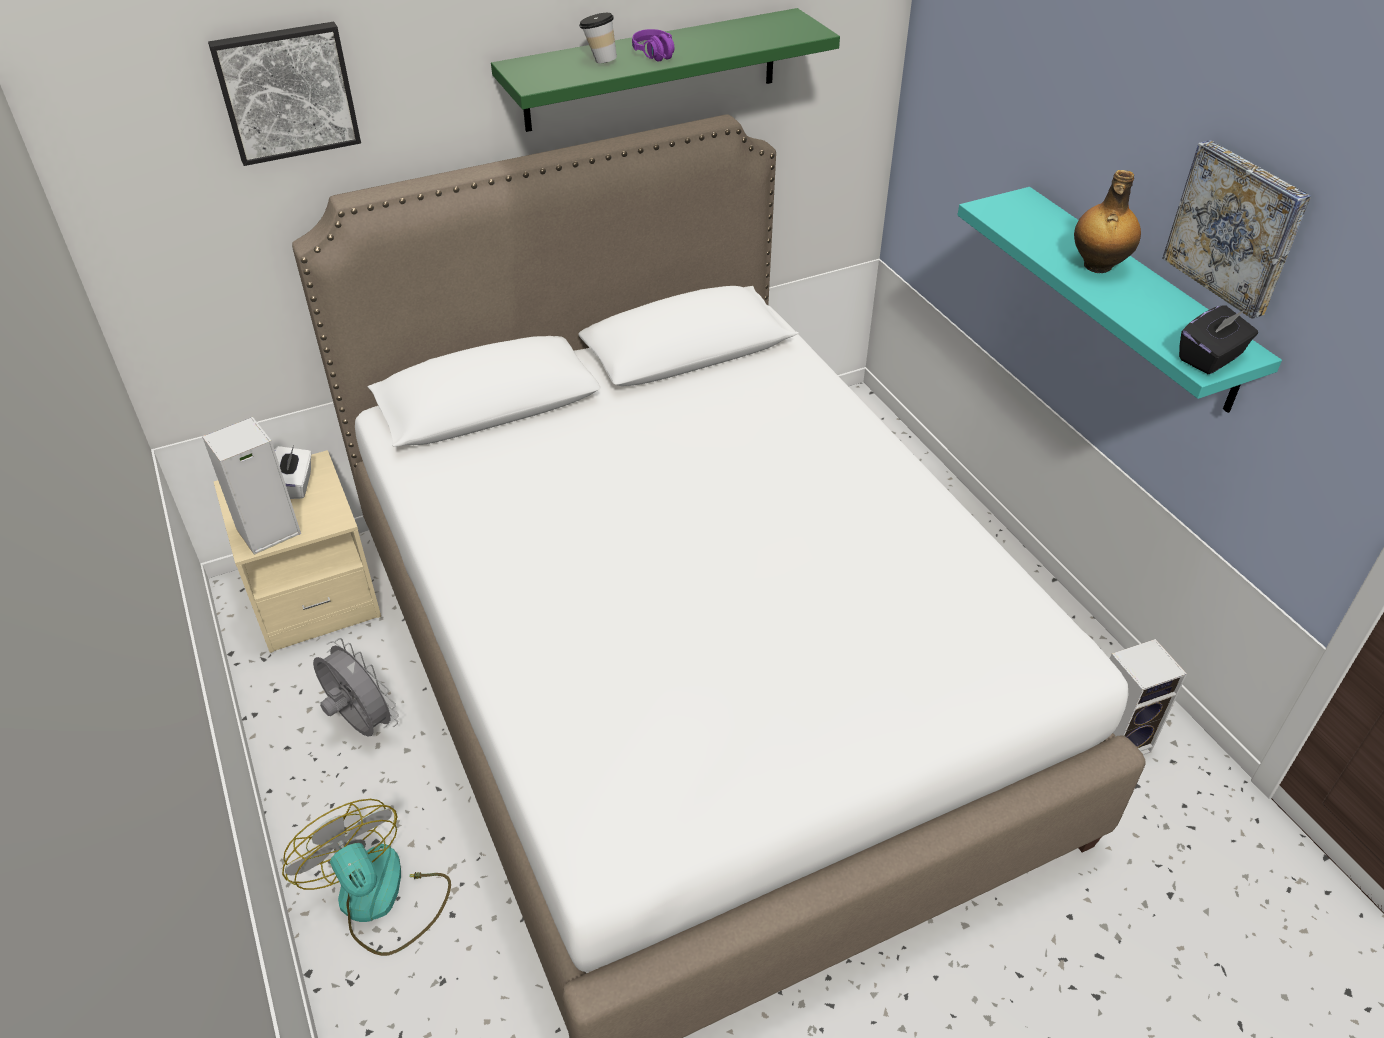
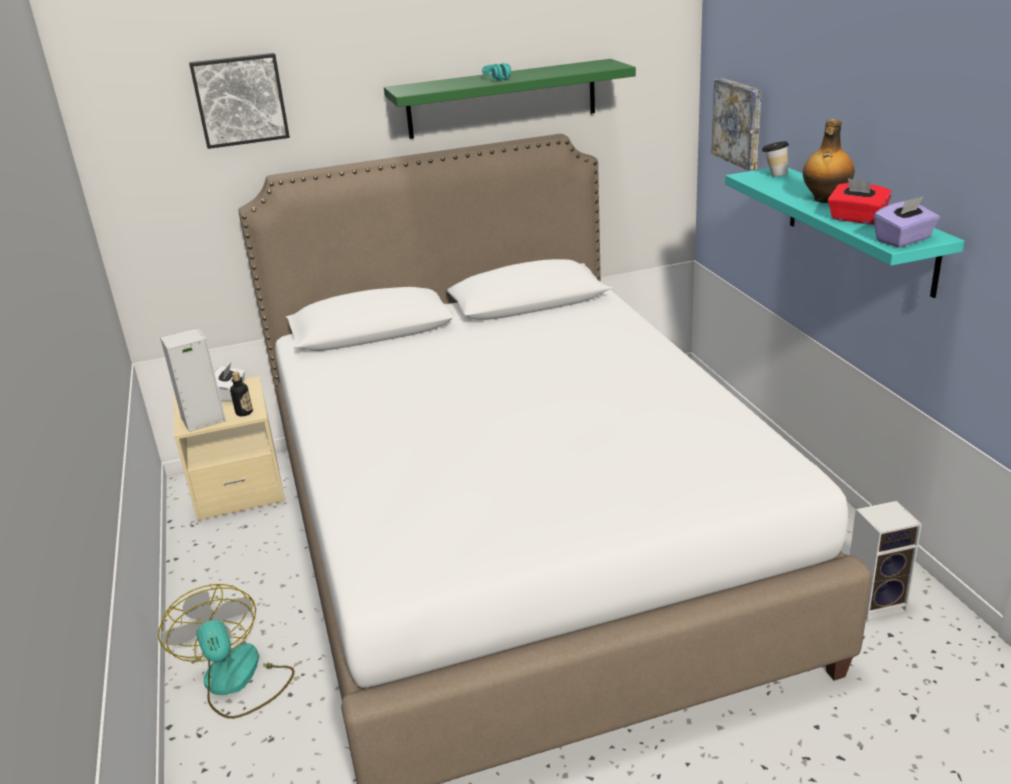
camera: 10 degrees right, 15 degrees down
grey fan [313,638,399,737] -> none
cup [579,13,617,64] -> cup moved to [762,141,789,177]
purple headphones [632,29,674,62] -> turquoise headphones [482,63,511,81]
picture [1162,140,1311,319] -> picture moved to [711,78,762,171]
black tissue box [1179,305,1258,374] -> purple tissue box [874,196,940,248]
none -> bottle [230,372,253,416]
none -> red tissue box [828,178,892,224]

